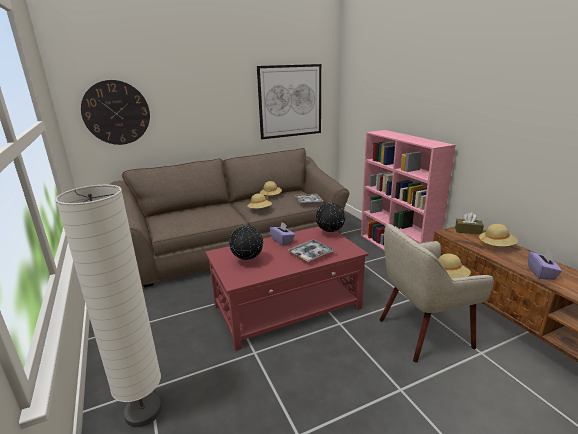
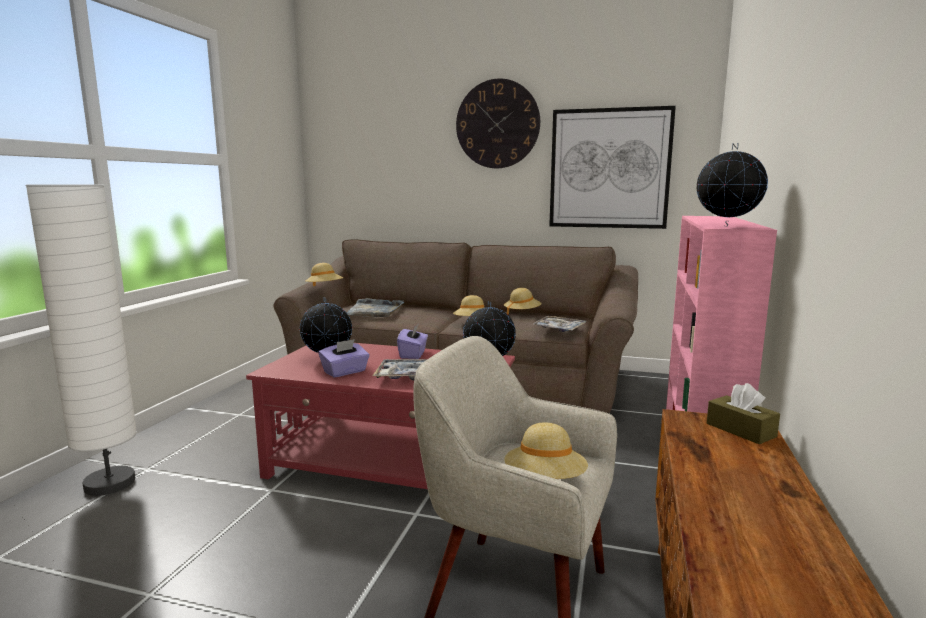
camera: 40 degrees right, 10 degrees down
wall clock [81,80,150,145] -> wall clock moved to [456,78,540,168]
beige hat [479,224,518,247] -> beige hat moved to [306,263,343,286]
purple tissue box [528,250,562,280] -> purple tissue box moved to [319,339,370,377]
none -> grey tray [347,298,404,317]
none -> globe [697,143,768,227]

